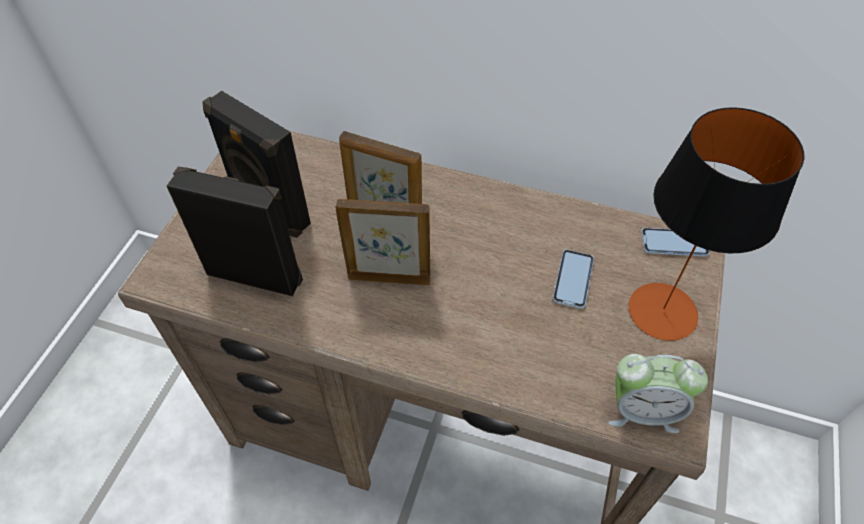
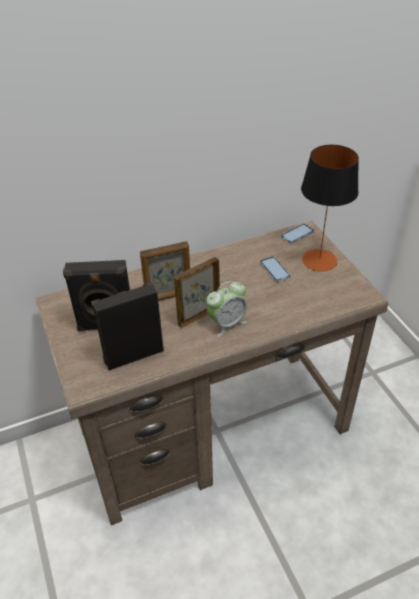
camera: 40 degrees left, 10 degrees down
alarm clock [608,354,708,433] -> alarm clock moved to [206,281,247,337]

